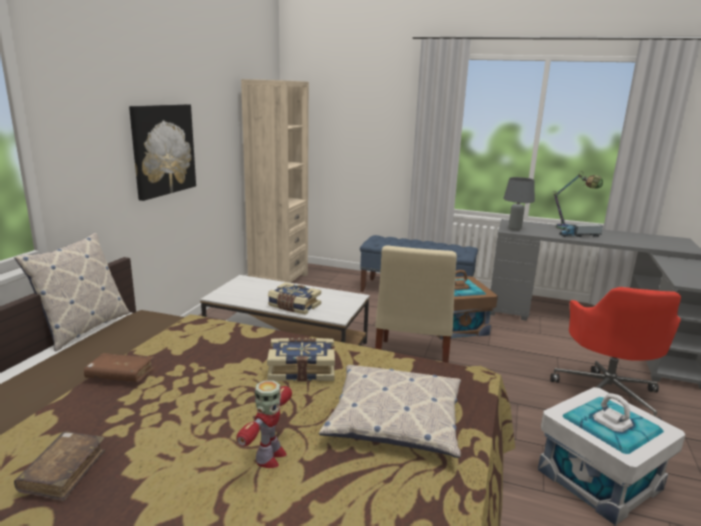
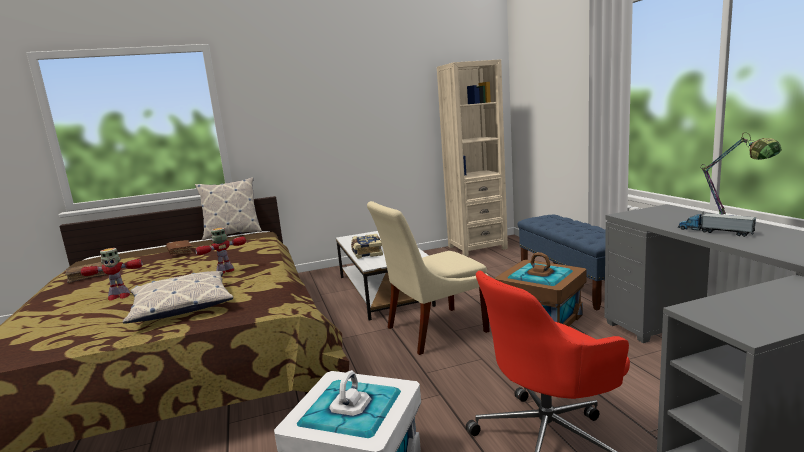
camera: 55 degrees right, 5 degrees down
picture [129,104,196,201] -> none
book [267,338,335,382] -> toy robot [195,228,246,274]
grey table lamp [503,177,535,231] -> none

